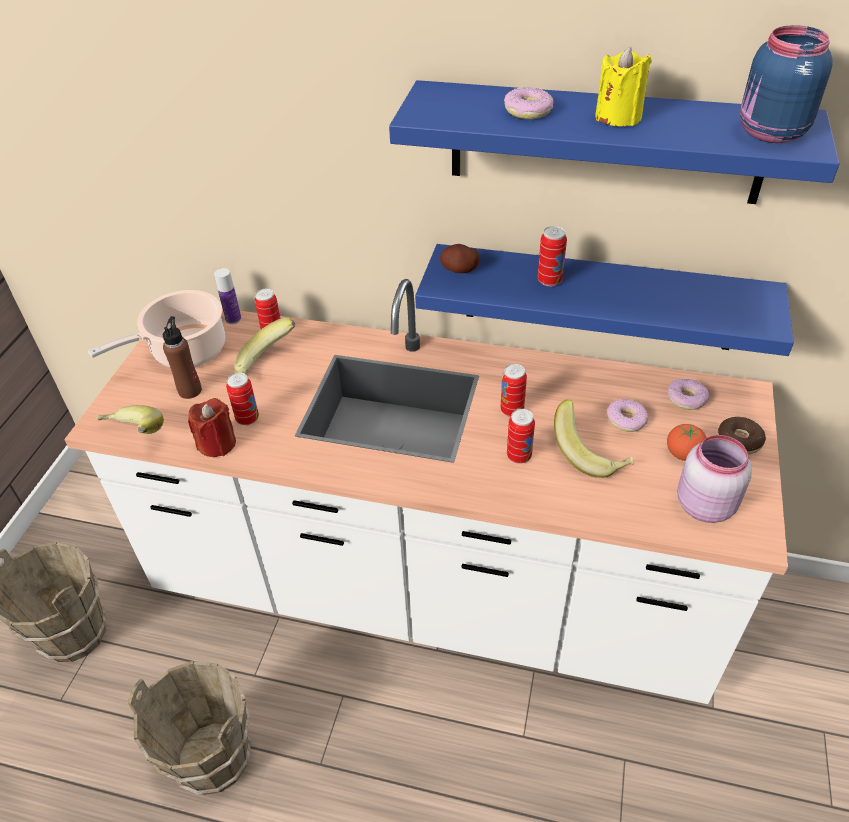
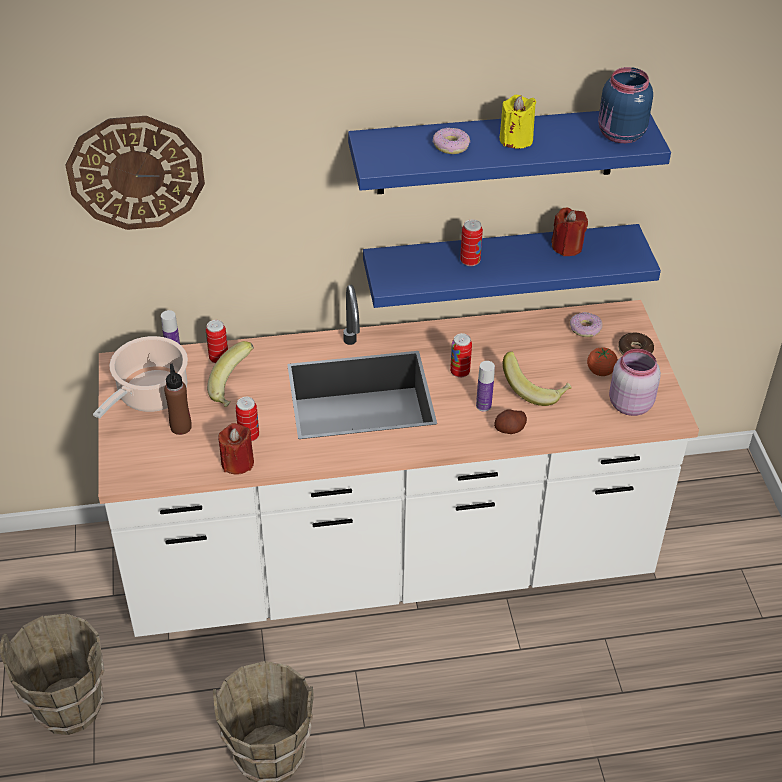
camera: 25 degrees left, 0 degrees up
banana [96,405,164,434] -> none
potato [440,244,480,273] -> potato moved to [494,409,527,434]
can [507,409,535,464] -> bottle [476,361,495,412]
donut [607,399,648,432] -> none
none -> wall clock [66,116,205,230]
none -> red candle [551,208,588,256]

